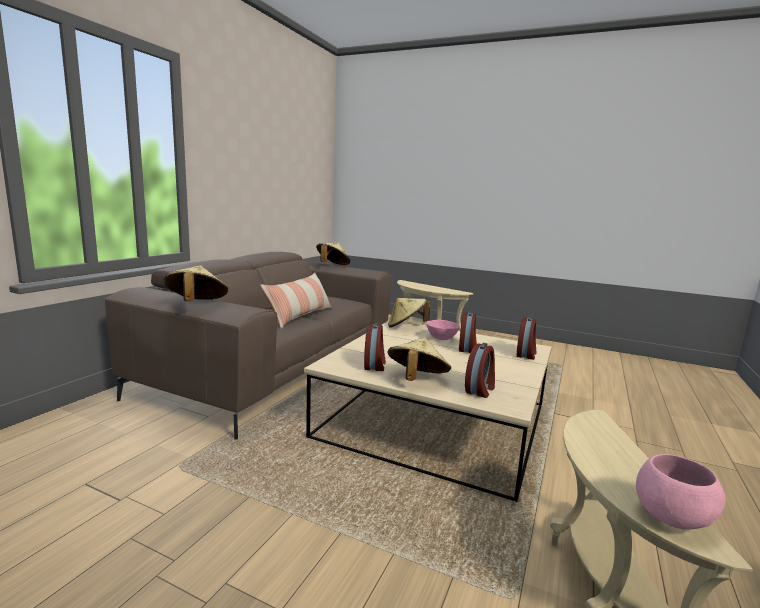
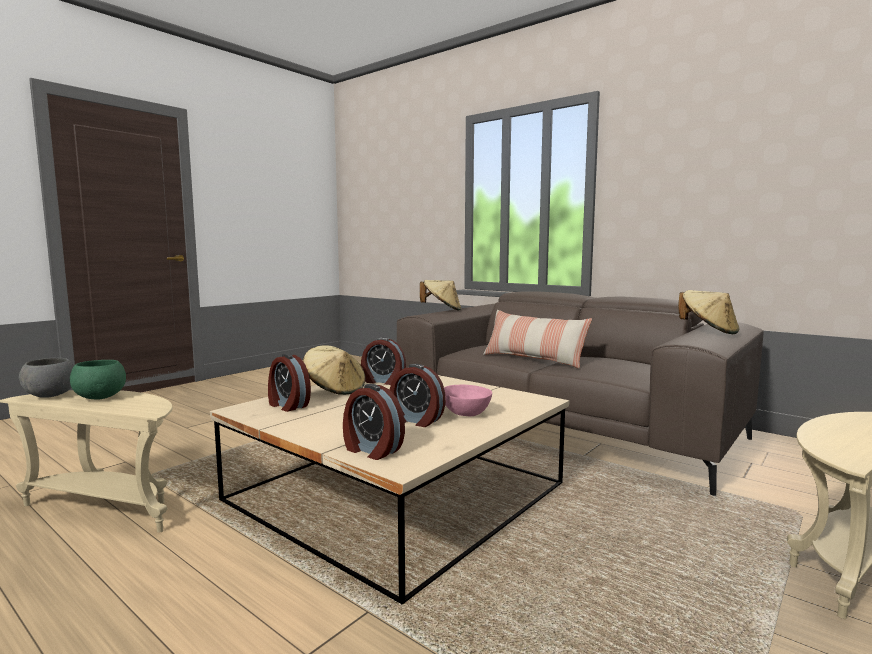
camera: 105 degrees right, 5 degrees down
beige hat [388,298,430,328] -> none
pink bowl [636,454,726,530] -> grey bowl [19,358,74,398]
none -> green bowl [70,360,126,400]

